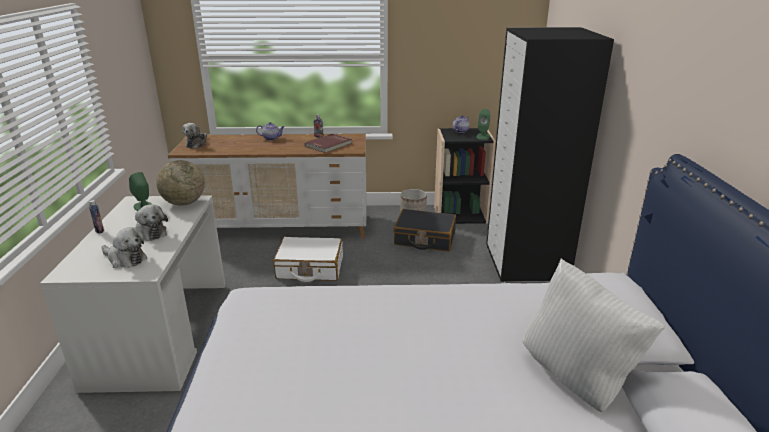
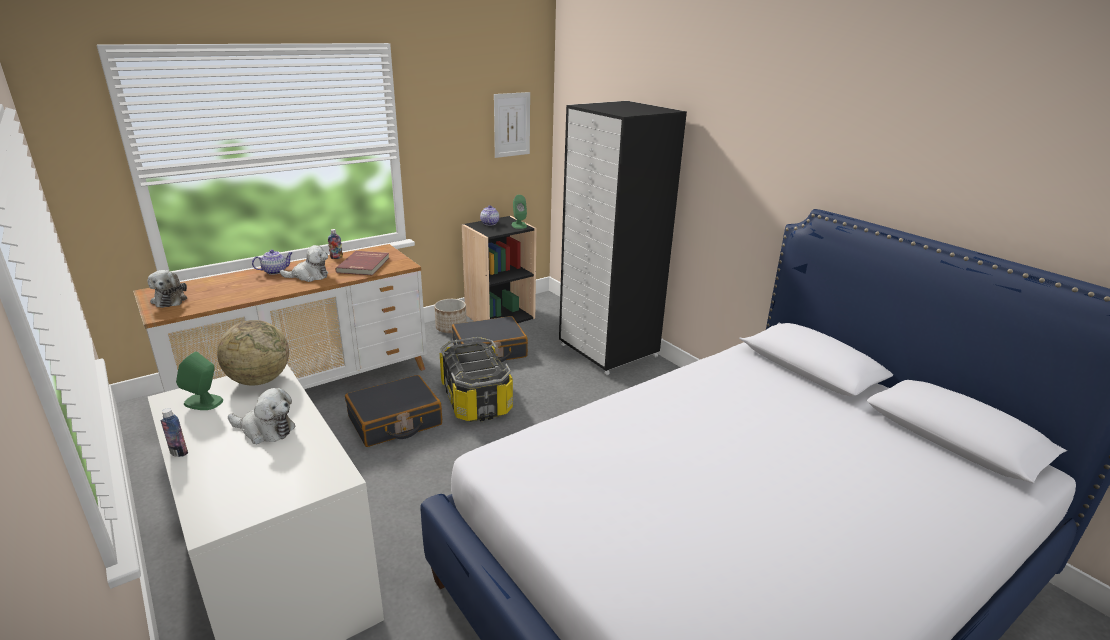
camera: 35 degrees left, 0 degrees up
plush toy [101,227,147,268] -> plush toy moved to [280,245,328,282]
white suitcase [273,237,343,282] -> black suitcase [345,375,442,447]
white pillow [522,258,665,412] -> none
none -> storage box [440,337,513,422]
none -> picture [494,92,530,158]

